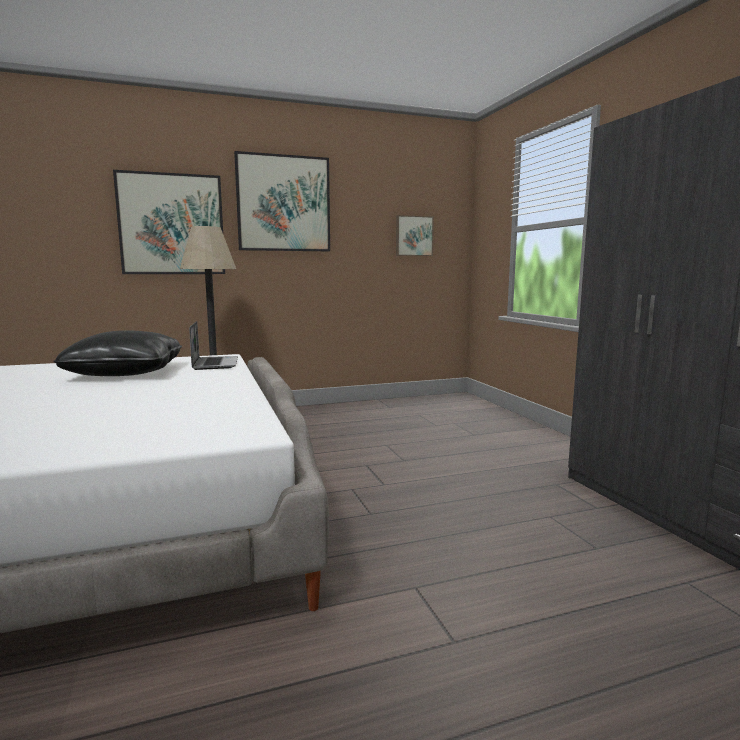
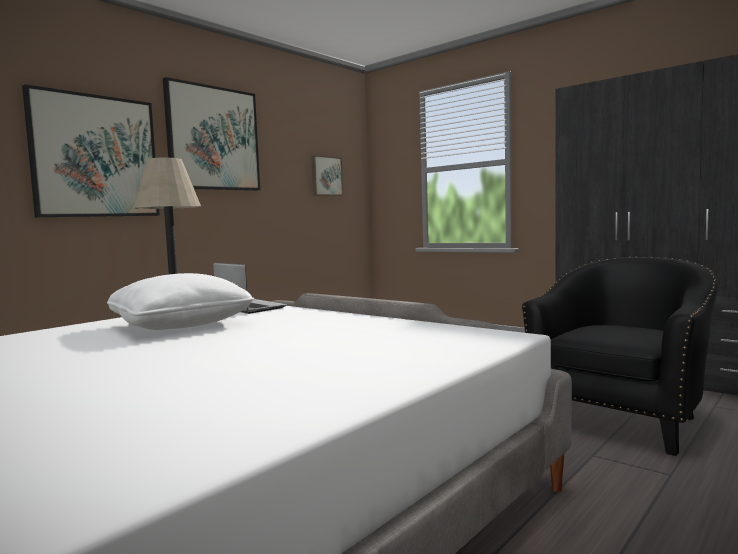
camera: 30 degrees left, 5 degrees down
black pillow [53,330,182,376] -> white pillow [107,273,254,330]
none -> black armchair [522,257,718,456]

